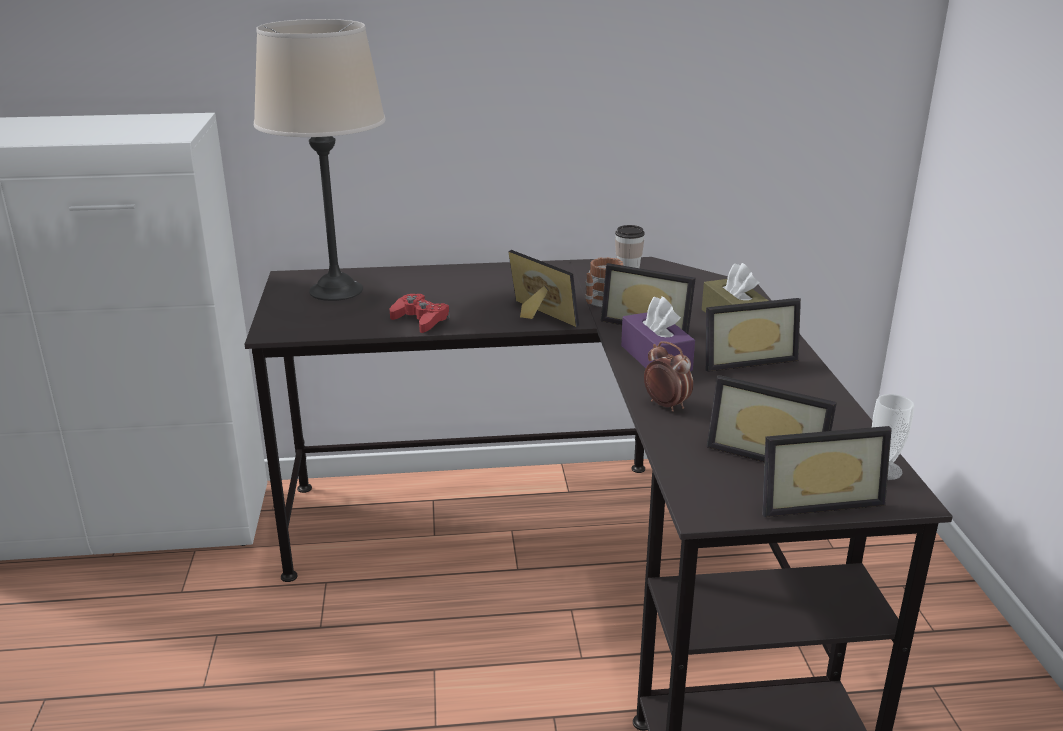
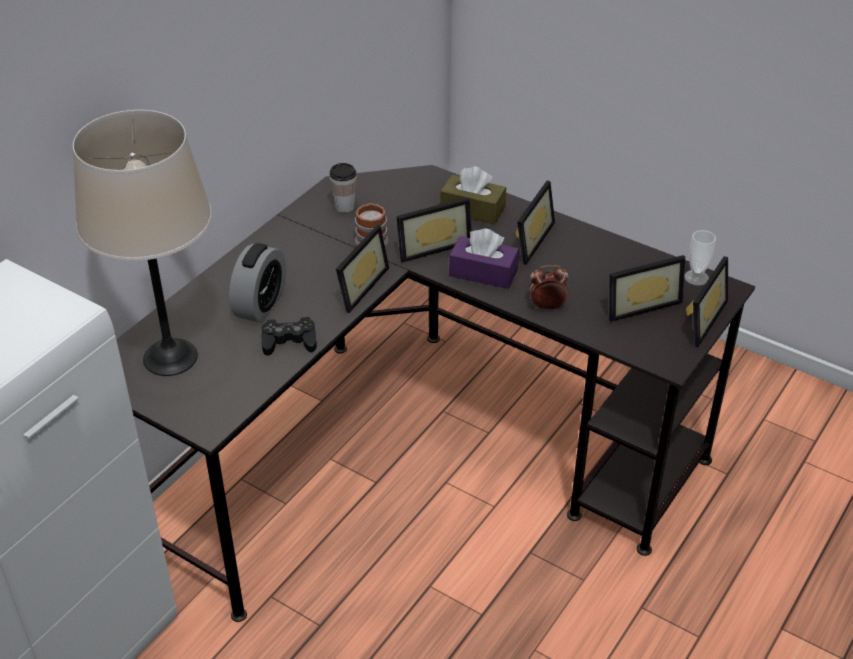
camera: 50 degrees left, 15 degrees up
red game controller [390,294,450,333] -> black game controller [261,317,317,356]
picture frame [508,250,579,327] -> picture frame turned 120 degrees clockwise [336,225,389,313]
none -> alarm clock [229,243,286,323]

